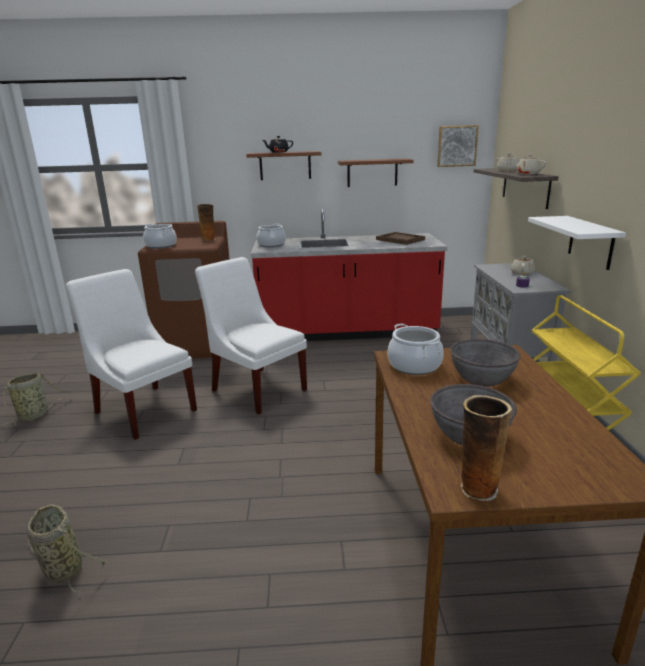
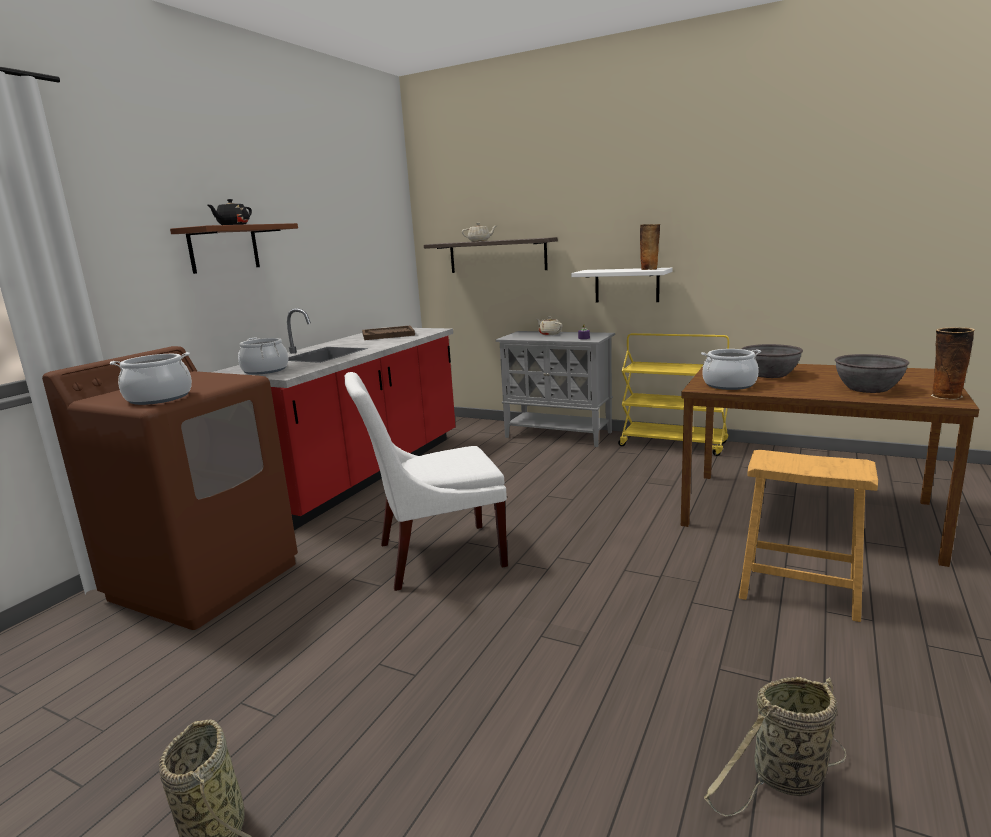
camera: 60 degrees left, 5 degrees down
white chair [66,269,197,440] -> none
vase [197,204,215,241] -> vase moved to [640,224,660,270]
brown shelf [338,159,414,187] -> none
picture [437,125,479,167] -> none
beige teapot [514,155,546,174] -> none
none -> brown stool [739,450,878,622]

